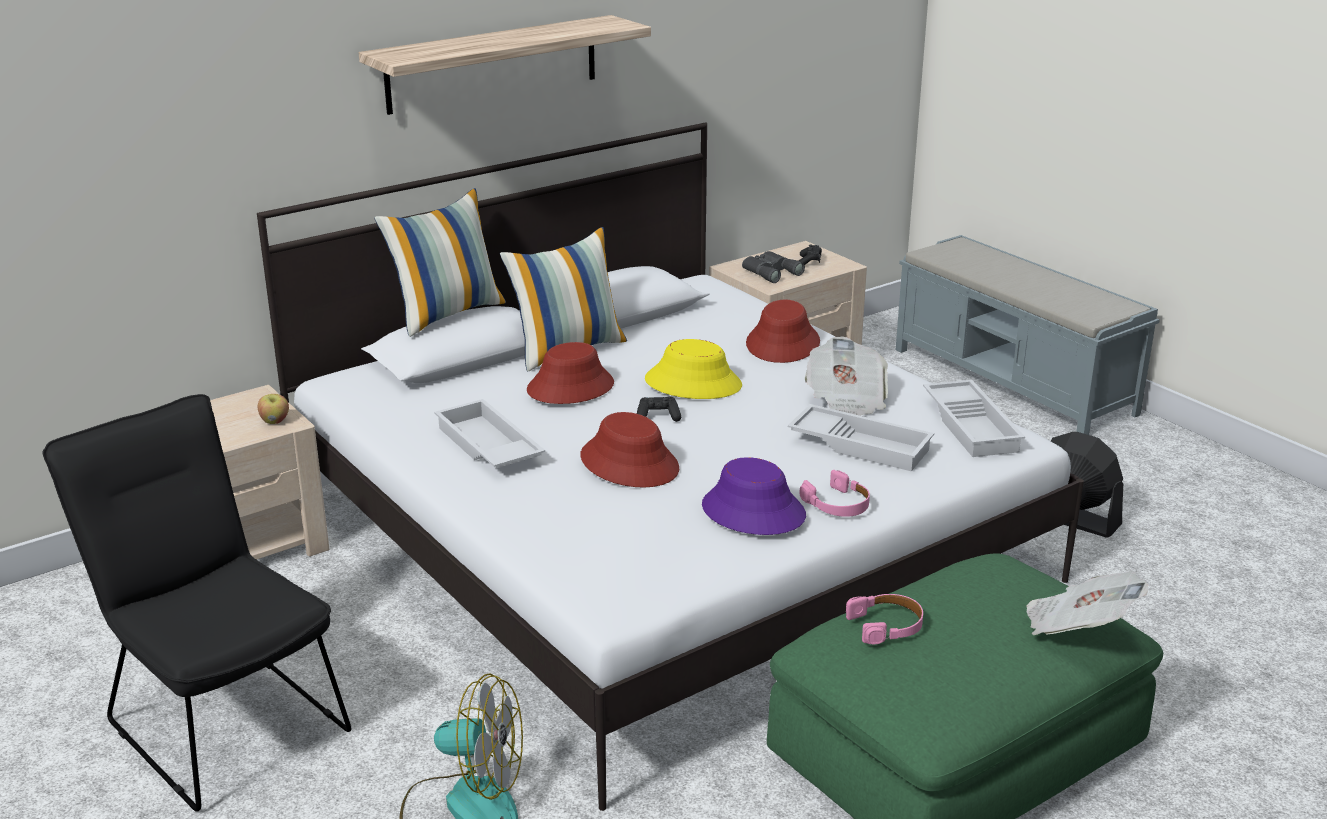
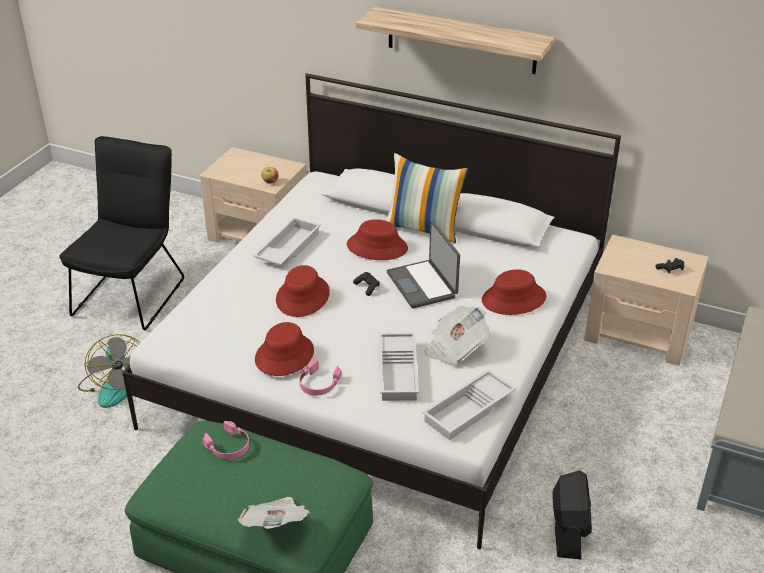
camera: 60 degrees right, 10 degrees up
pillow [374,188,506,337] -> none
yellow hat [645,339,742,399] -> laptop [387,221,460,309]
purple hat [702,457,806,535] -> red hat [255,322,314,376]
grey binoculars [742,251,805,283] -> none

